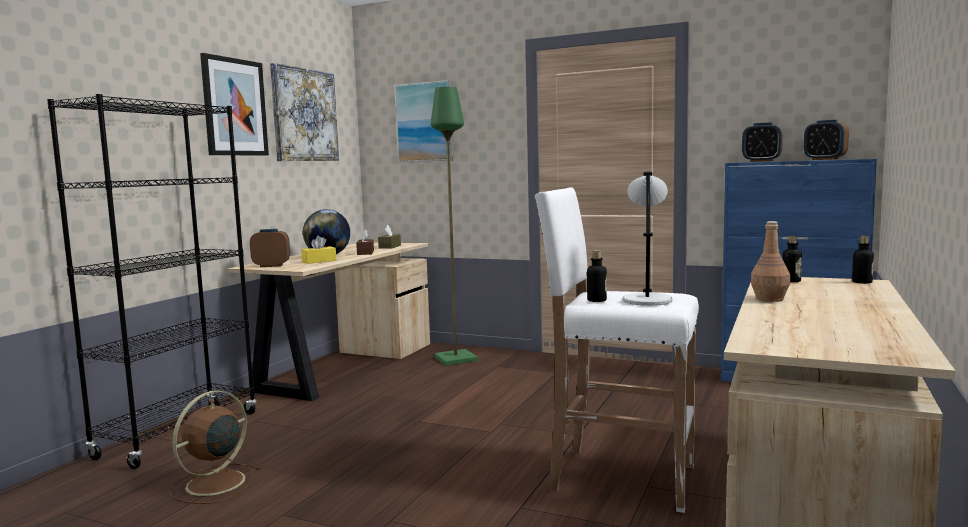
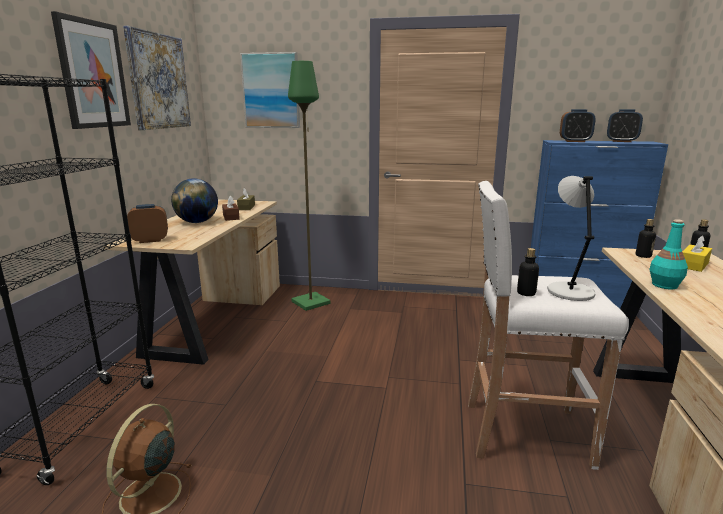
camera: 15 degrees left, 10 degrees up
yellow tissue box [301,236,336,264] -> yellow tissue box moved to [682,235,712,272]
brown bottle [751,221,790,302] -> turquoise bottle [649,219,688,289]

